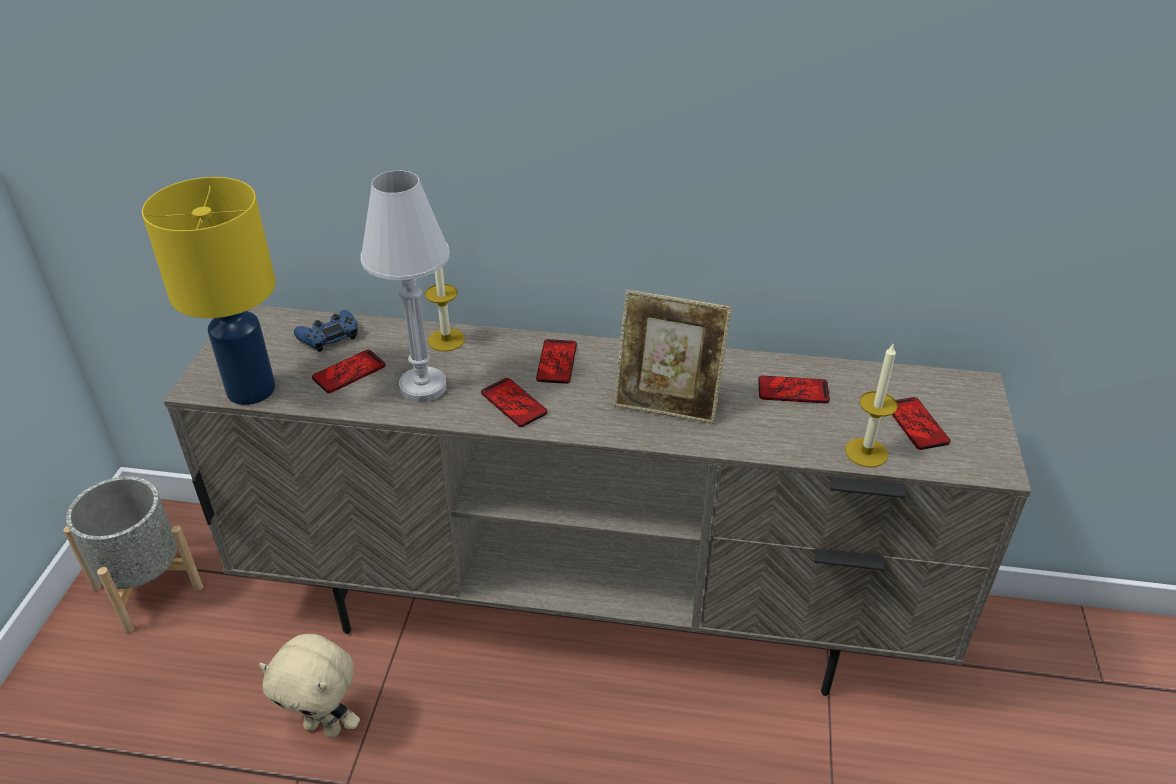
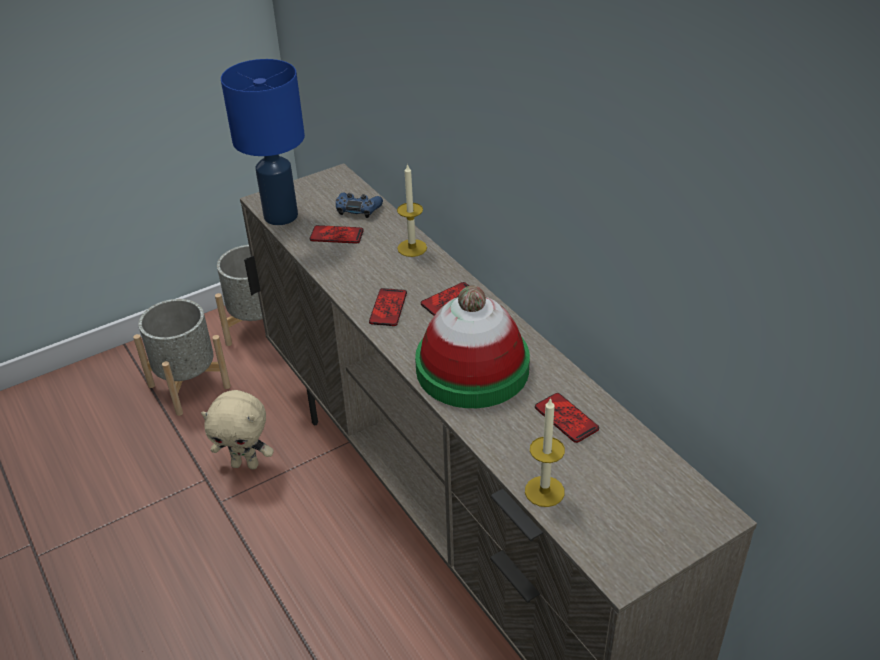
camera: 50 degrees right, 0 degrees up
yellow table lamp [142,177,276,405] -> blue table lamp [221,59,305,225]
beige plush toy [259,634,360,738] -> beige plush toy turned 60 degrees counterclockwise [201,390,274,469]
white table lamp [361,171,450,403] -> none
picture frame [613,290,732,424] -> hat [415,286,530,408]
phone [892,397,950,450] -> none
none -> grey planter [133,299,231,416]

